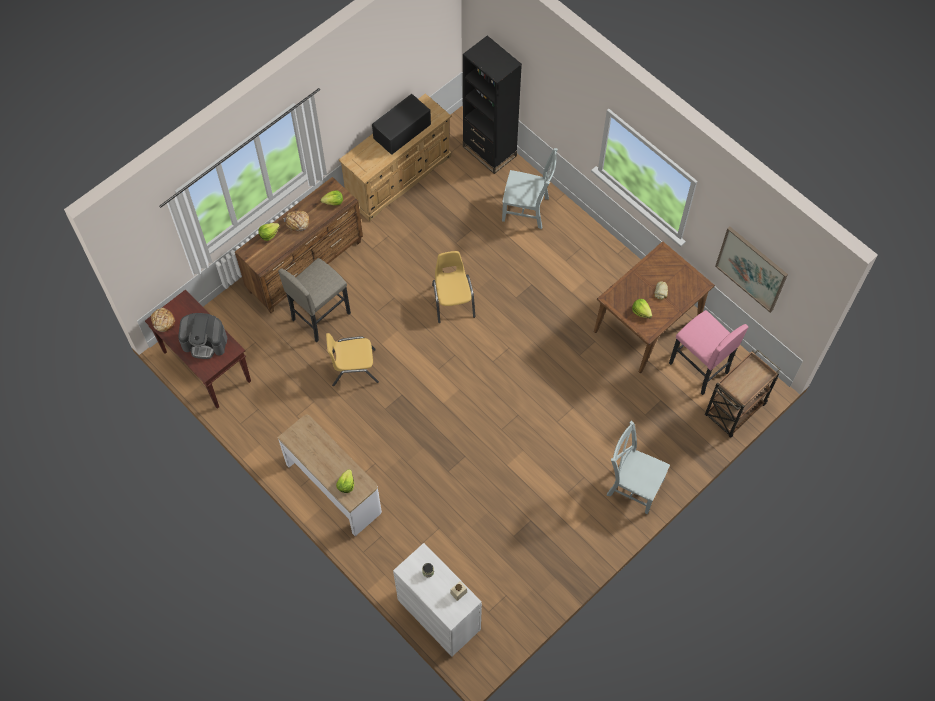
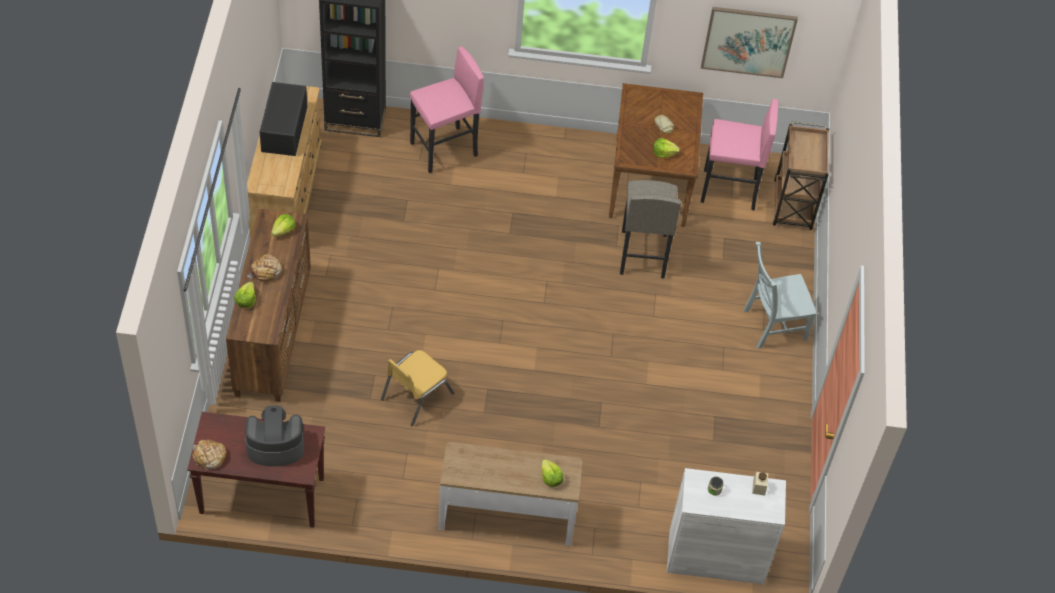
camera: 45 degrees left, 10 degrees down
coffee machine [178,313,227,359] -> coffee machine turned 150 degrees counterclockwise [245,406,304,467]
grey stool [278,258,351,342] -> grey stool moved to [620,180,681,279]
yellow chair [432,251,475,323] -> none
grey chair [502,148,558,229] -> pink stool [410,46,484,173]

